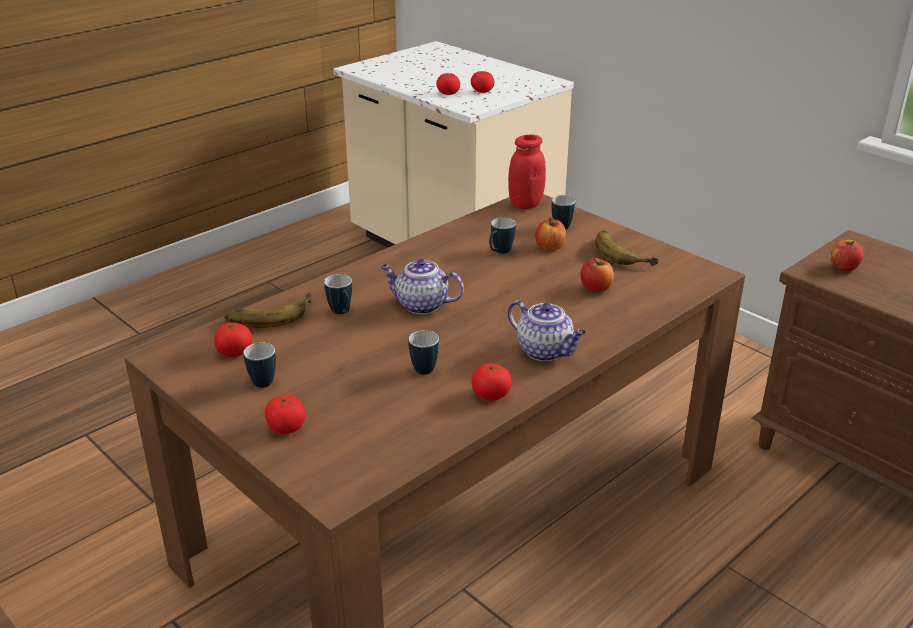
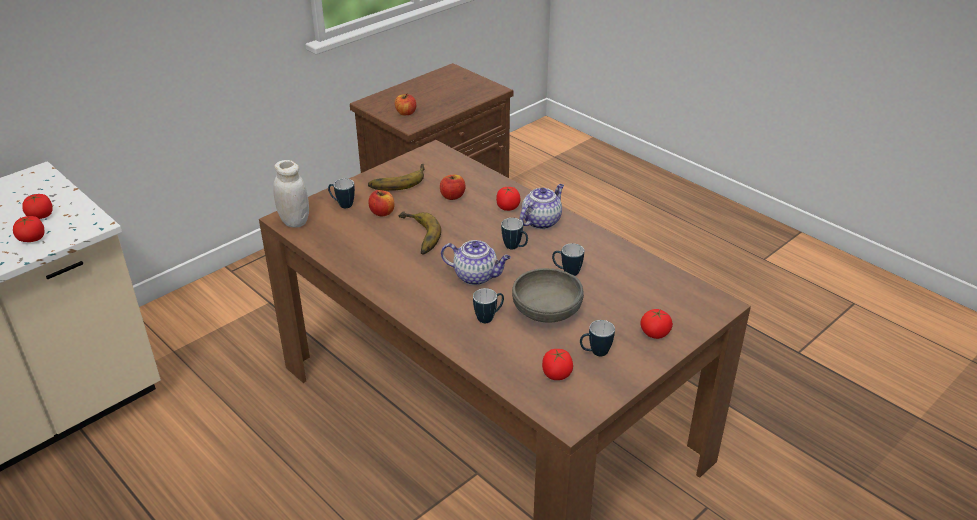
camera: 90 degrees left, 5 degrees up
banana [224,293,312,328] -> banana moved to [399,211,441,255]
teapot [380,259,464,314] -> teapot turned 90 degrees counterclockwise [441,240,511,285]
tomato [472,363,512,401] -> tomato moved to [496,187,521,211]
mug [489,217,516,254] -> mug moved to [501,218,528,249]
red jar [508,134,546,209] -> white jar [273,160,309,228]
none -> grey bowl [512,268,584,323]

